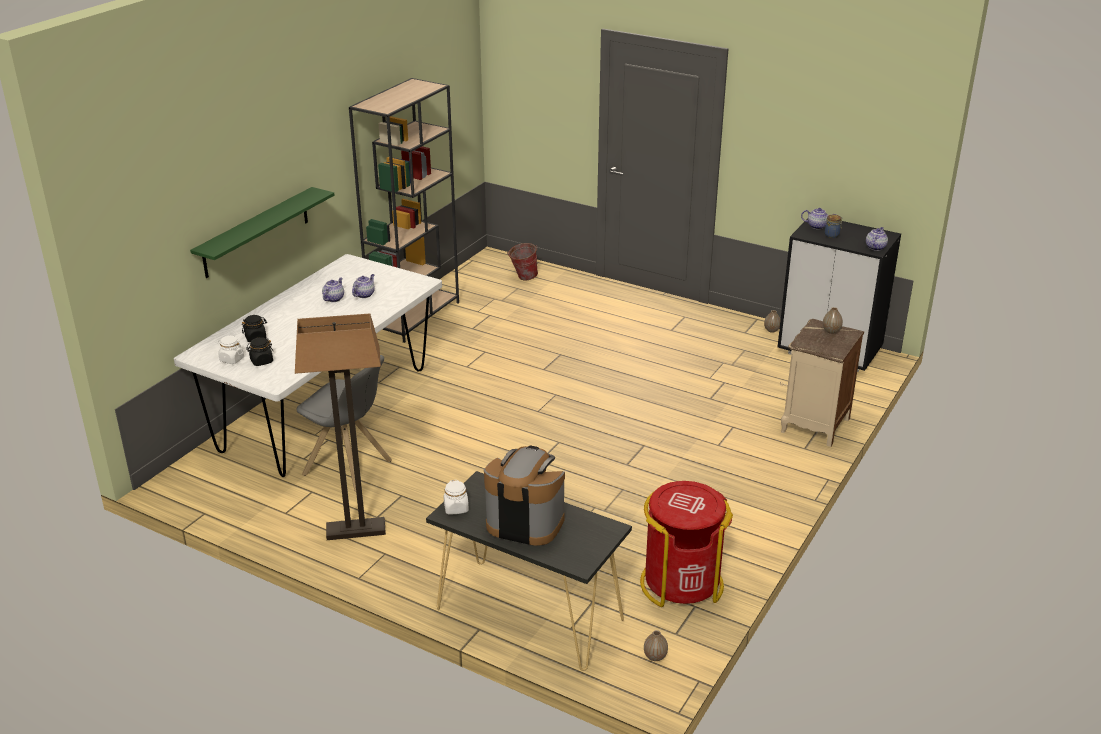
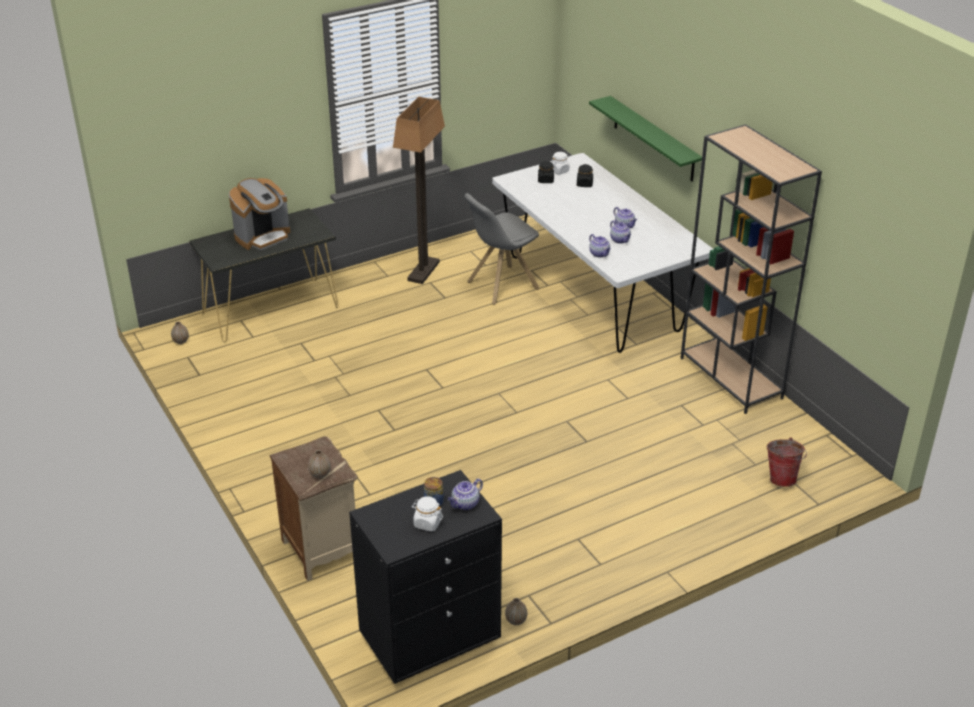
camera: 120 degrees right, 5 degrees up
white jar [444,480,469,515] -> white jar moved to [412,496,443,531]
red trash can [640,481,733,607] -> none
teapot [866,227,888,251] -> teapot moved to [589,234,611,257]

